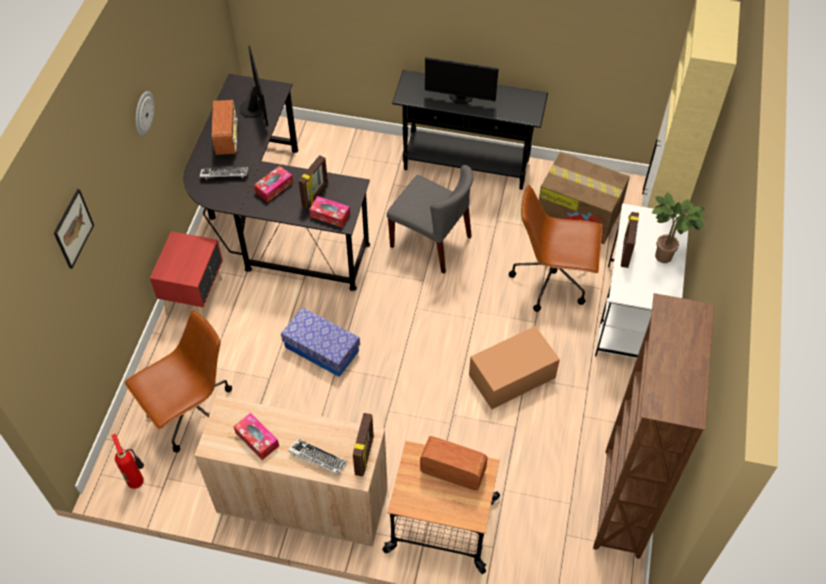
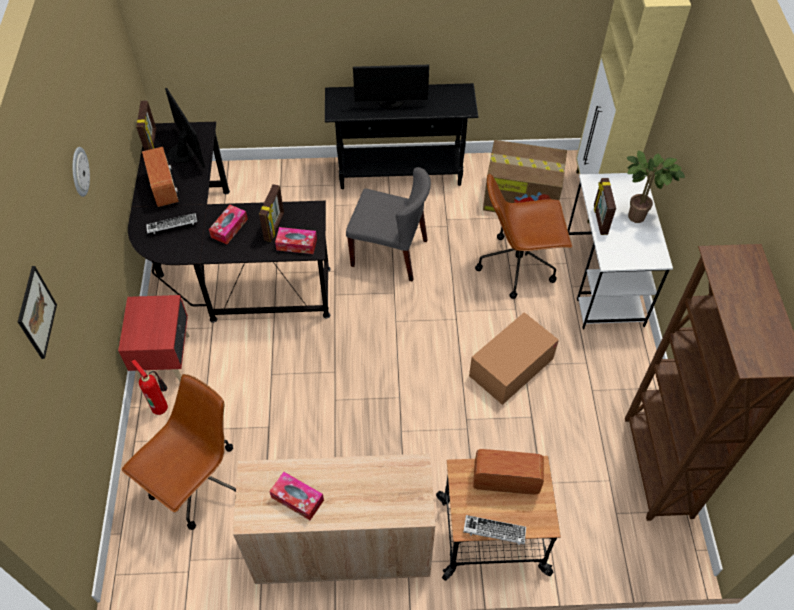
camera: 15 degrees left, 0 degrees up
fire extinguisher [112,434,144,489] -> fire extinguisher moved to [132,360,168,415]
storage box [281,307,360,377] -> none
keyboard [288,439,348,475] -> keyboard moved to [463,515,526,545]
picture frame [353,413,374,477] -> picture frame moved to [136,100,156,151]

